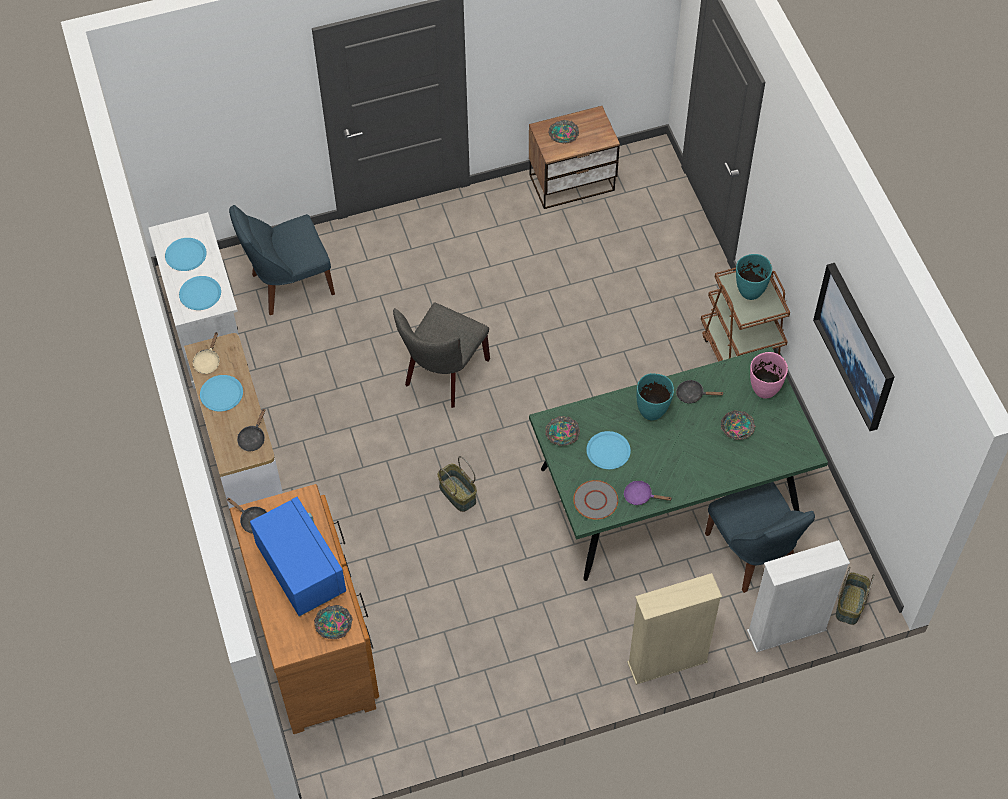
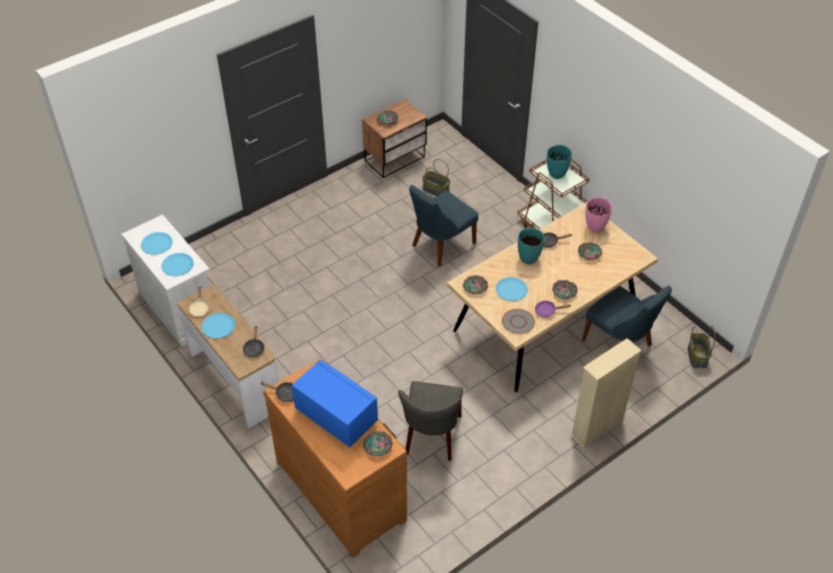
camera: 20 degrees left, 10 degrees down
blue chair [229,205,335,315] -> blue chair moved to [409,185,478,267]
grey chair [393,302,490,408] -> grey chair moved to [398,381,463,461]
basket [438,456,477,512] -> basket moved to [422,159,450,196]
green dining table [529,347,828,581] -> beige dining table [447,202,658,392]
white bookcase [747,540,850,653] -> none
picture [813,263,895,431] -> none
none -> bowl [552,280,578,299]

